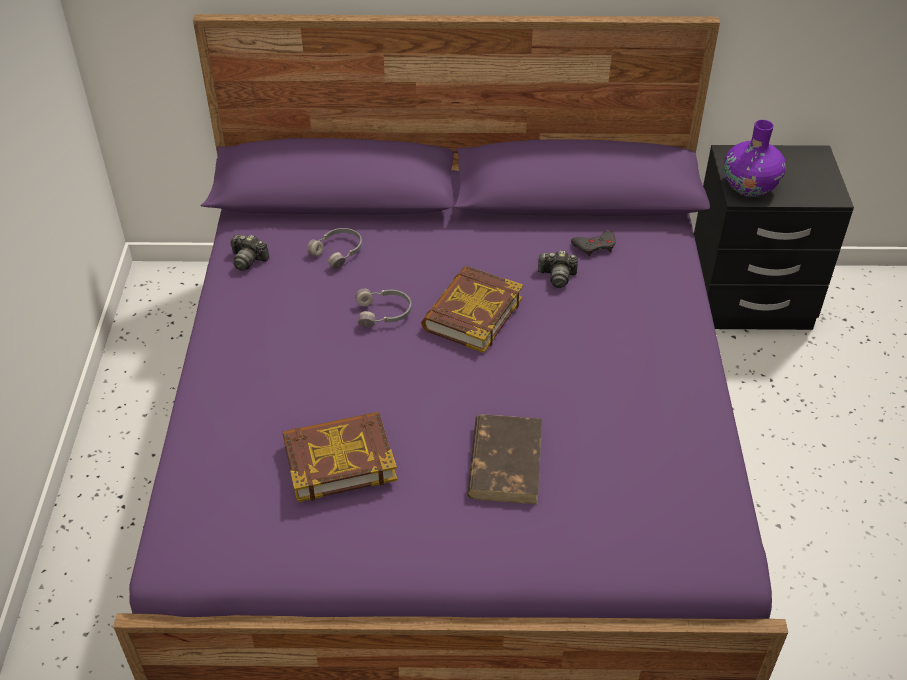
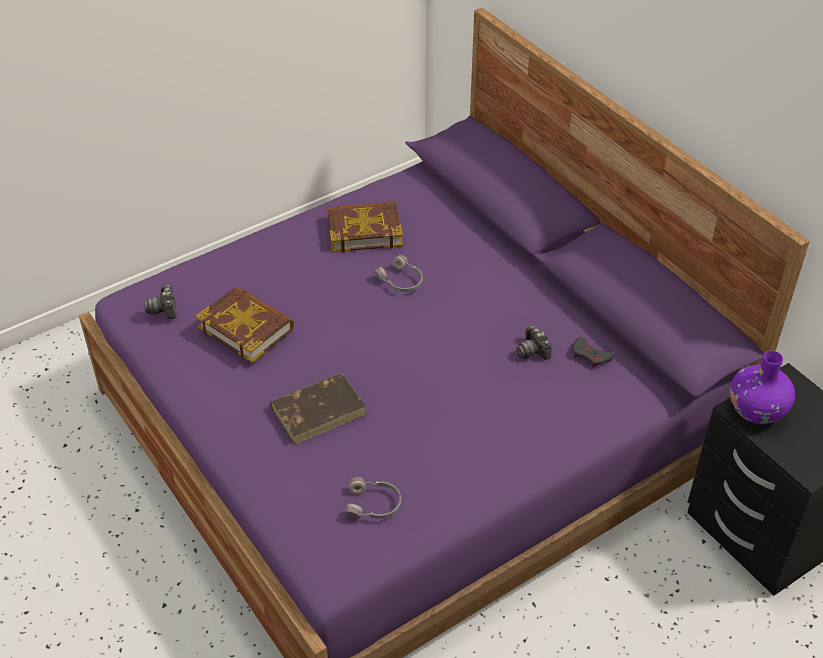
camera: 55 degrees right, 0 degrees up
camera [230,235,269,271] -> camera moved to [144,284,177,319]
grey headphones [307,228,362,269] -> grey headphones moved to [344,477,401,519]
book [421,266,523,353] -> book moved to [328,202,403,253]

